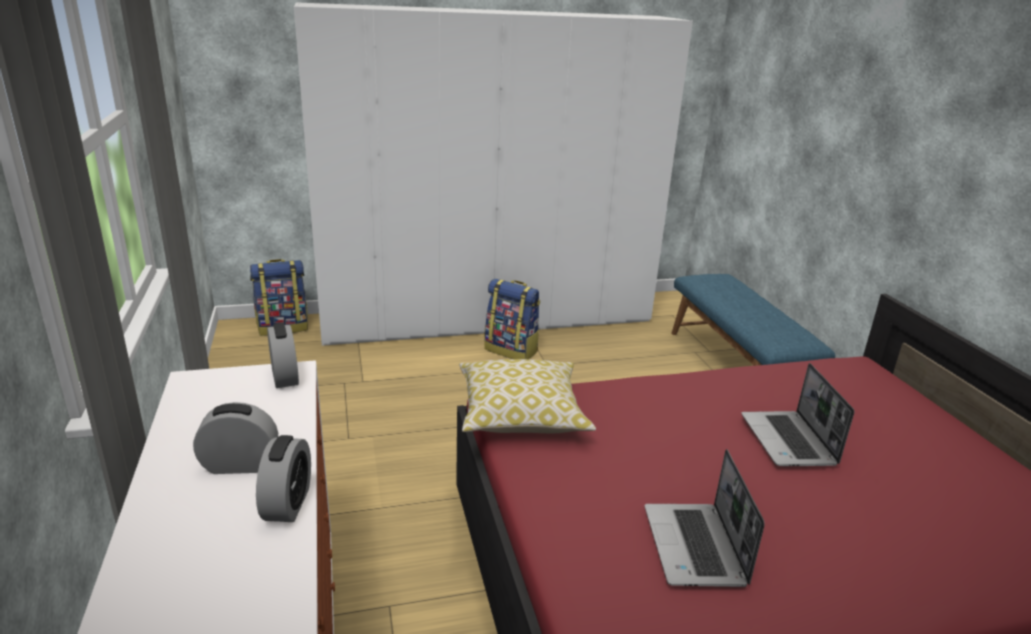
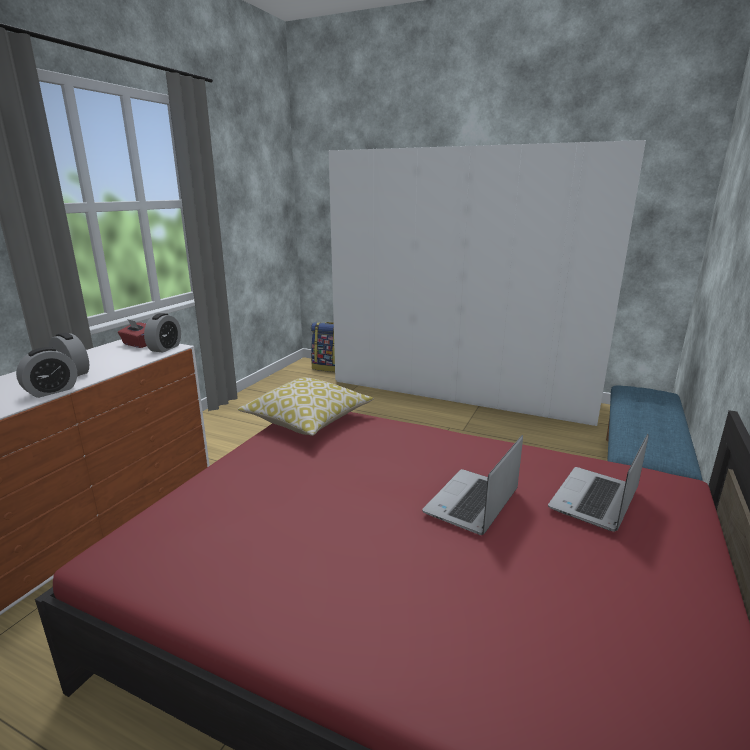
camera: 40 degrees right, 5 degrees down
backpack [484,279,540,359] -> none
laptop [645,449,765,587] -> laptop moved to [548,434,648,532]
none -> red tissue box [118,319,147,348]

